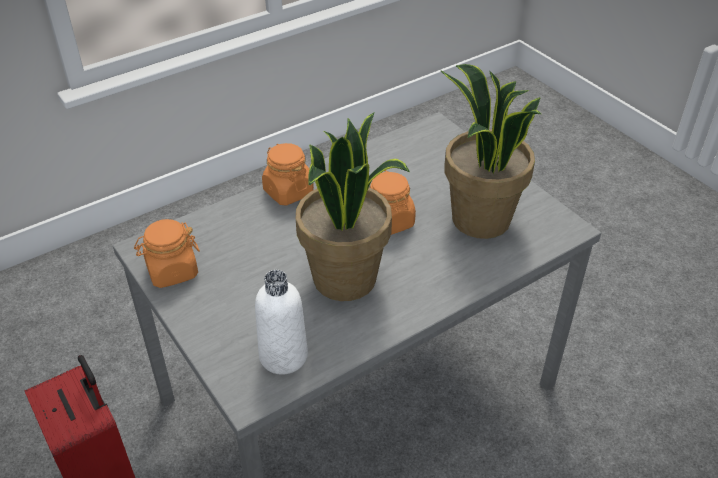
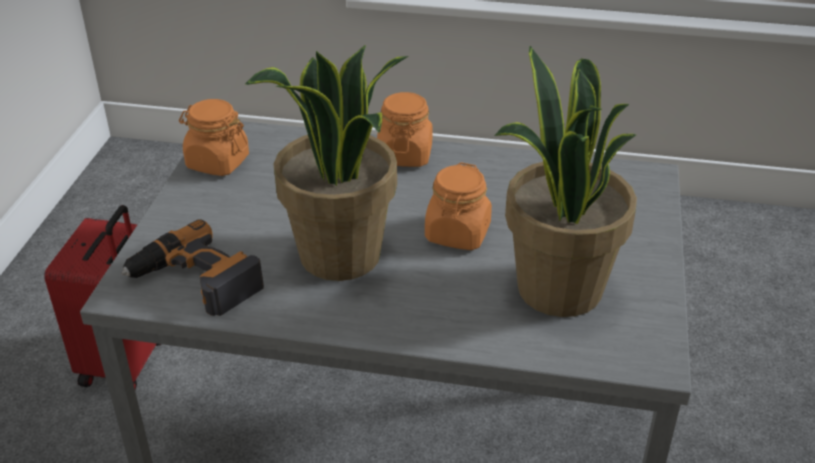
camera: 45 degrees right, 5 degrees down
white bottle [255,270,308,375] -> power drill [121,219,264,316]

